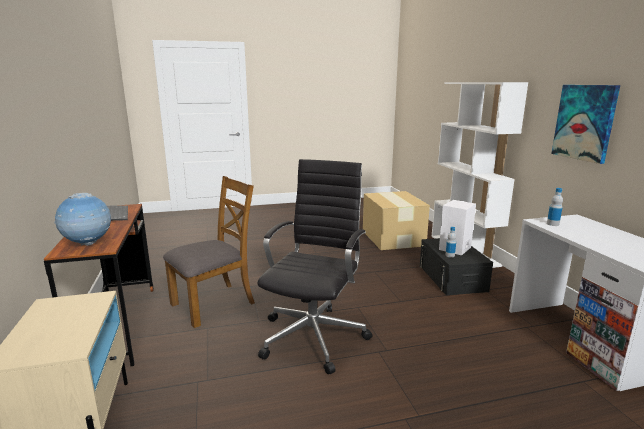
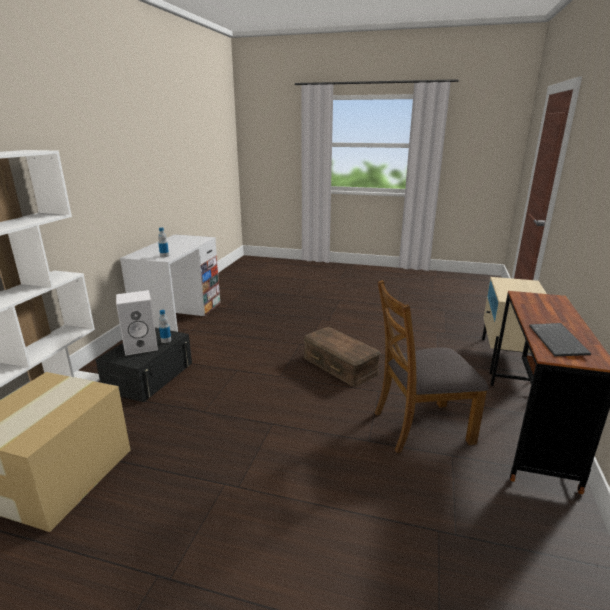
camera: 150 degrees left, 5 degrees up
globe [54,193,111,246] -> none
black office chair [257,159,373,374] -> brown storage box [304,327,381,387]
picture [551,85,620,164] -> none

